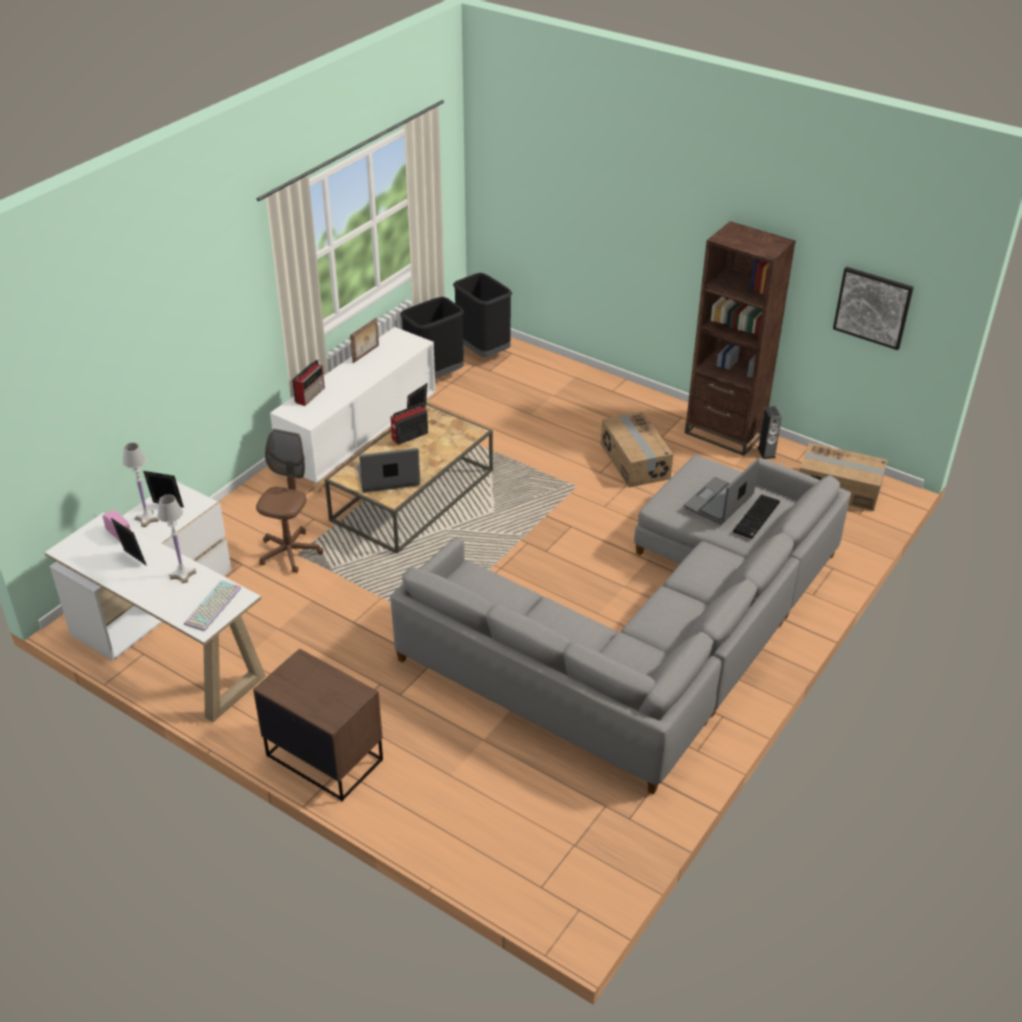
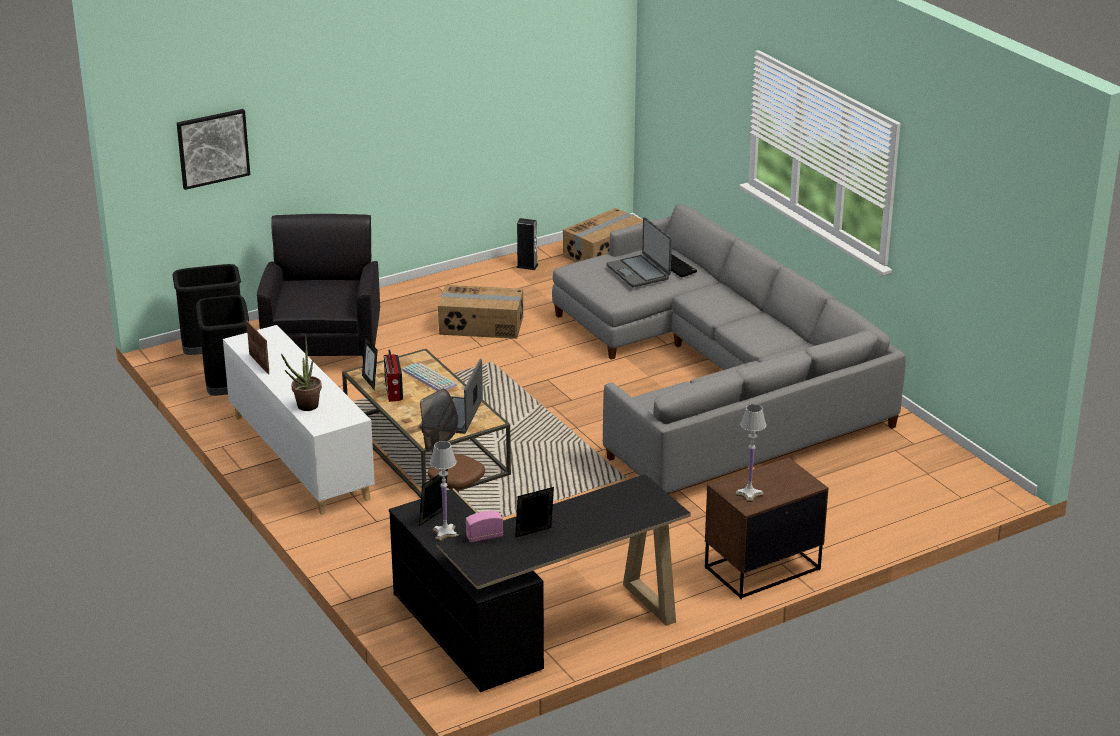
camera: 65 degrees left, 10 degrees down
white desk [45,481,266,722] -> black desk [389,474,691,692]
white table lamp [157,494,196,583] -> white table lamp moved to [736,404,766,502]
keyboard [184,580,241,632] -> keyboard moved to [403,362,457,391]
radio [292,360,325,406] -> potted plant [281,334,322,411]
brown bookcase [685,221,796,456] -> none
picture [833,267,914,350] -> picture moved to [177,109,250,190]
none -> black armchair [257,214,380,356]

